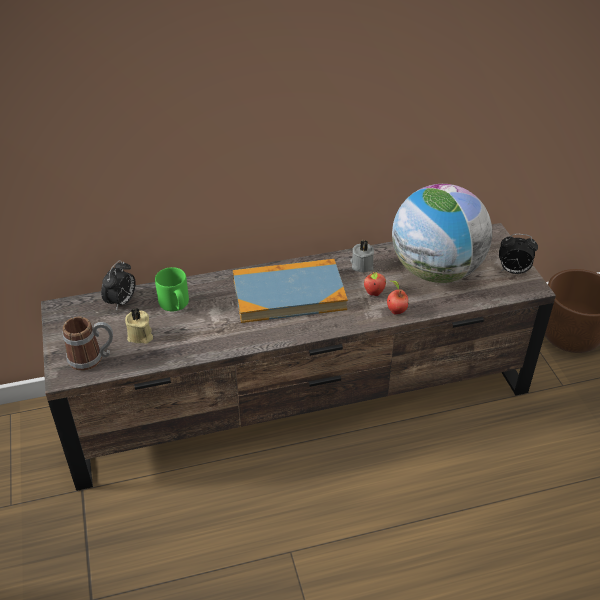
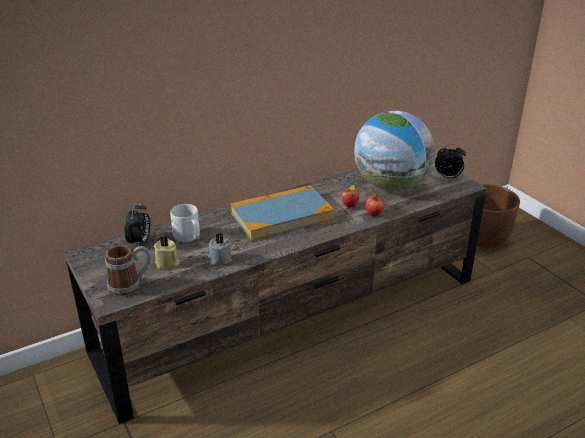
camera: 15 degrees left, 10 degrees down
green mug [155,267,189,311] -> grey mug [170,204,200,242]
grey candle [350,240,374,272] -> grey candle moved to [208,233,232,265]

